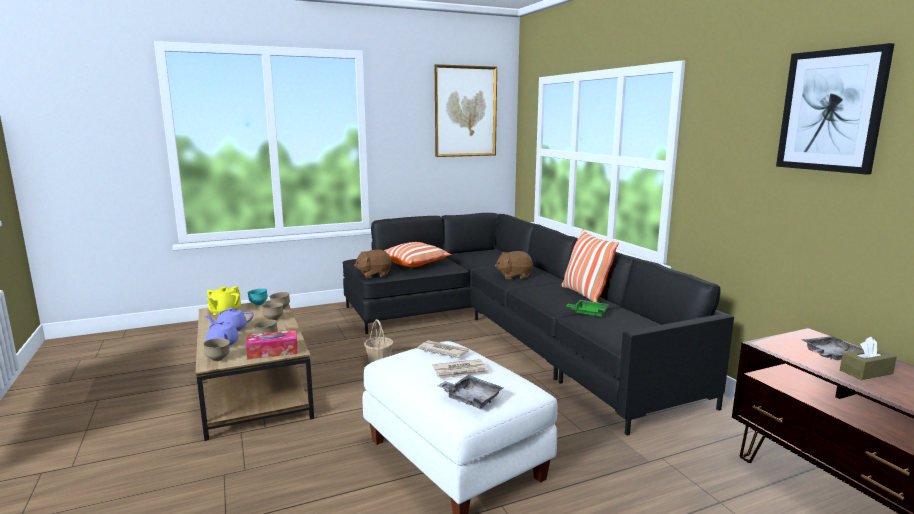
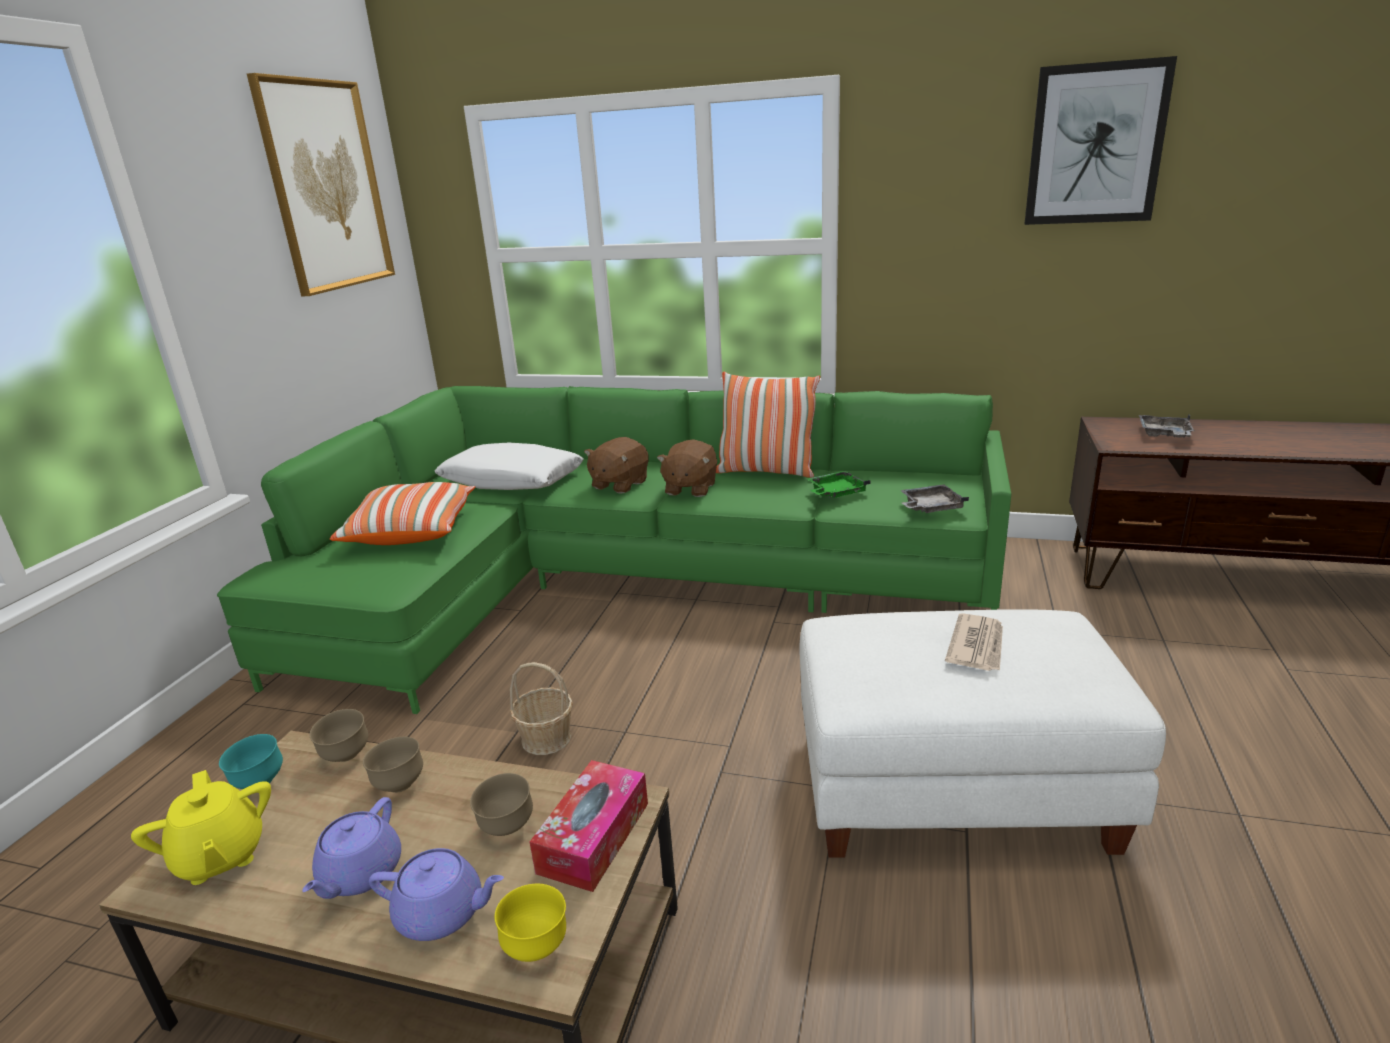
camera: 50 degrees left, 10 degrees up
brown bowl [204,338,230,361] -> yellow bowl [495,884,566,962]
black sofa [342,213,734,435] -> green sofa [217,386,1011,714]
brown plush toy [354,250,391,278] -> brown plush toy moved to [657,439,717,497]
newspaper [418,340,469,358] -> none
grey tray [438,375,503,409] -> grey tray moved to [900,485,969,513]
brown tissue box [840,337,897,380] -> none
none -> white pillow [435,443,584,490]

